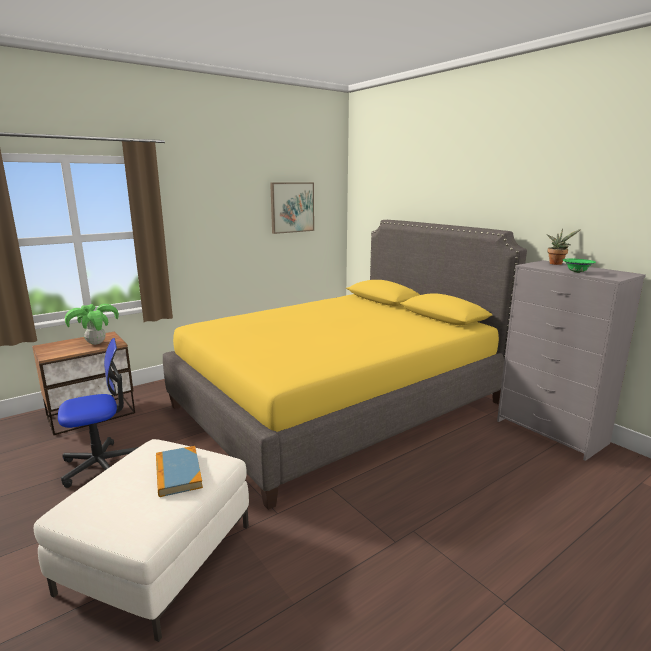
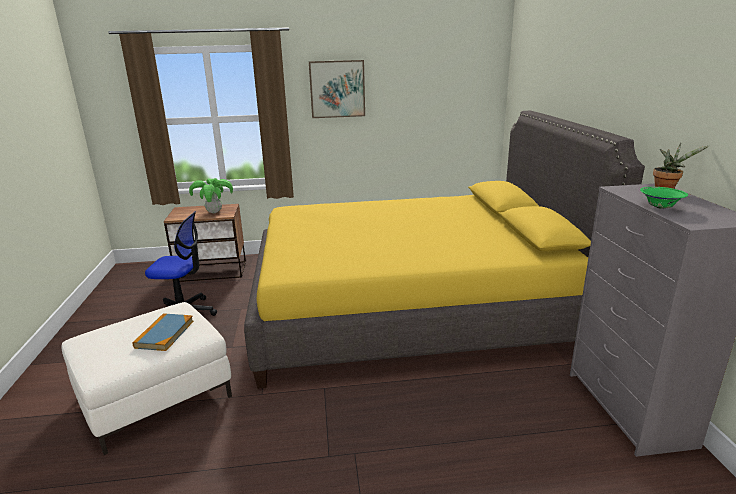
camera: 30 degrees right, 5 degrees up
picture [270,182,314,234] -> picture moved to [309,60,365,118]

